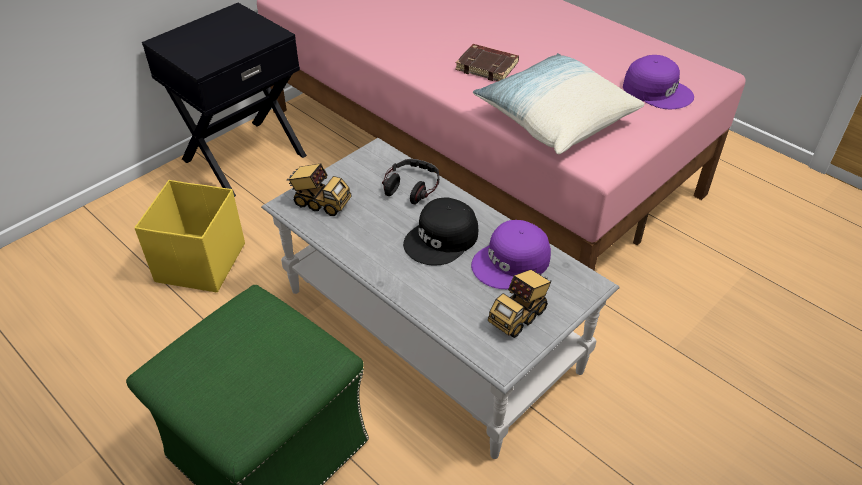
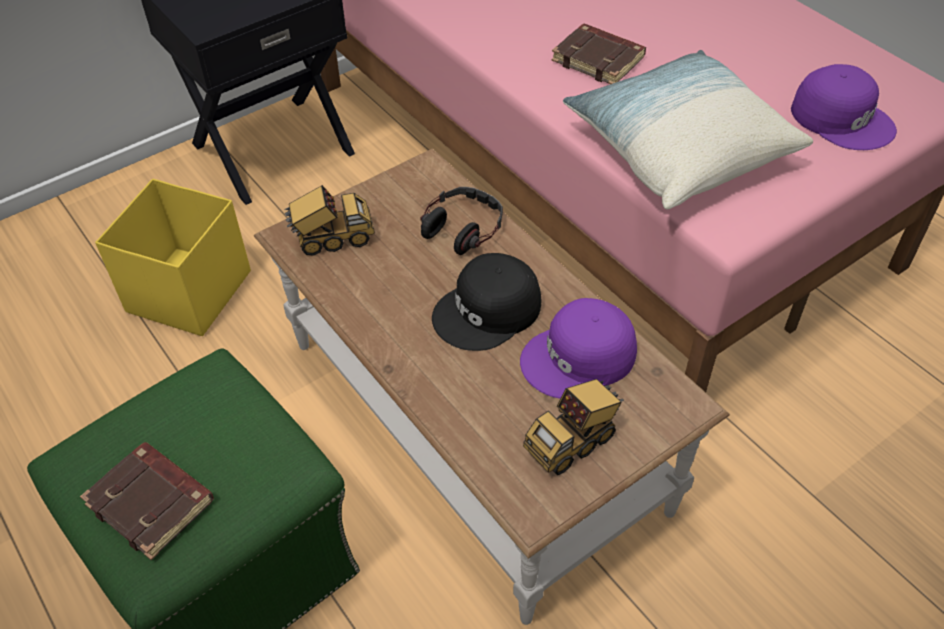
camera: 10 degrees right, 5 degrees up
grey coffee table [261,138,620,459] -> brown coffee table [254,148,730,625]
toy truck [287,164,352,216] -> toy truck turned 45 degrees counterclockwise [284,185,375,256]
none -> brown book [80,442,214,560]

